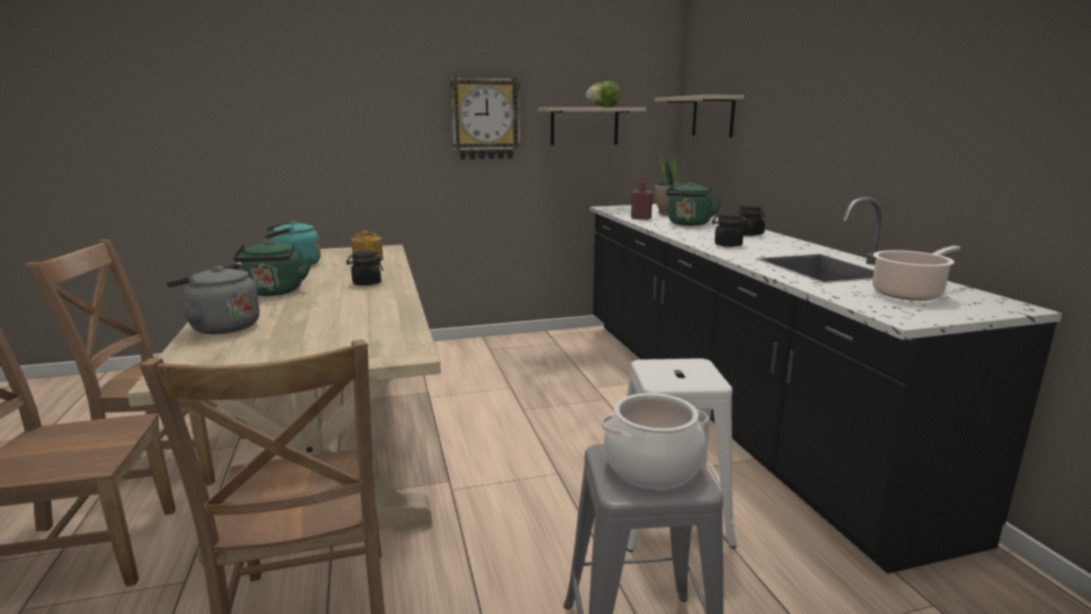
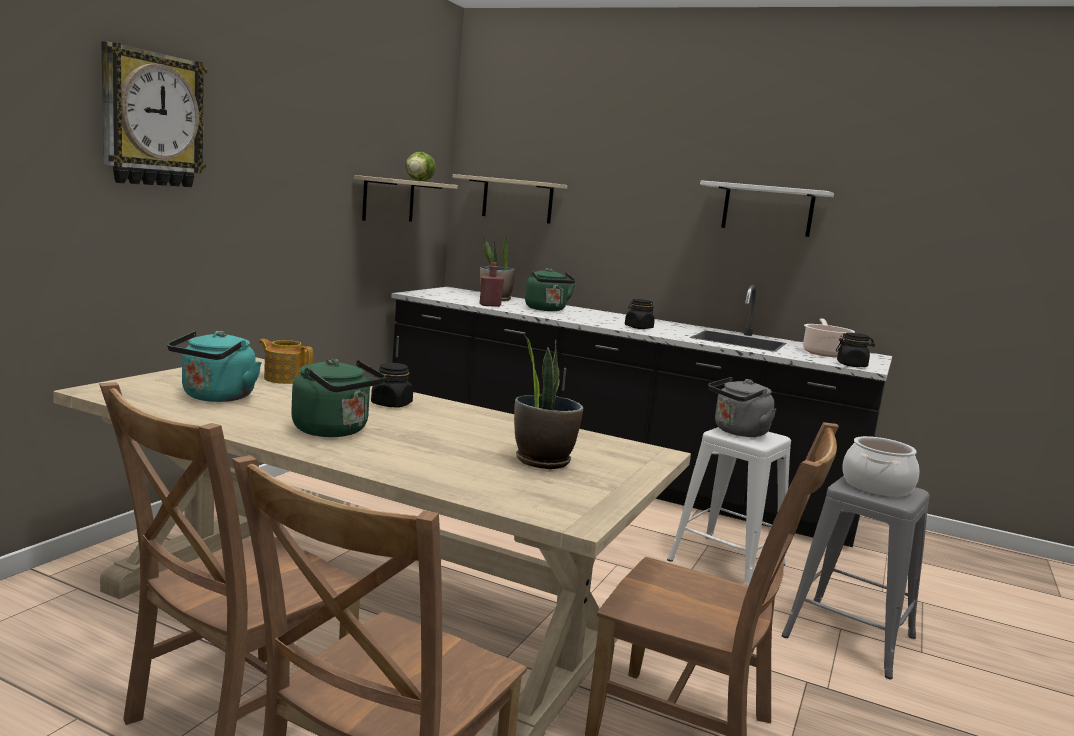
camera: 50 degrees left, 5 degrees down
grey kettle [166,264,260,334] -> grey kettle moved to [708,377,777,437]
wall clock [450,77,521,160] -> wall clock moved to [101,41,207,187]
black jar [738,205,765,236] -> black jar moved to [836,332,875,367]
none -> potted plant [514,335,583,469]
none -> white shelf [700,180,834,237]

